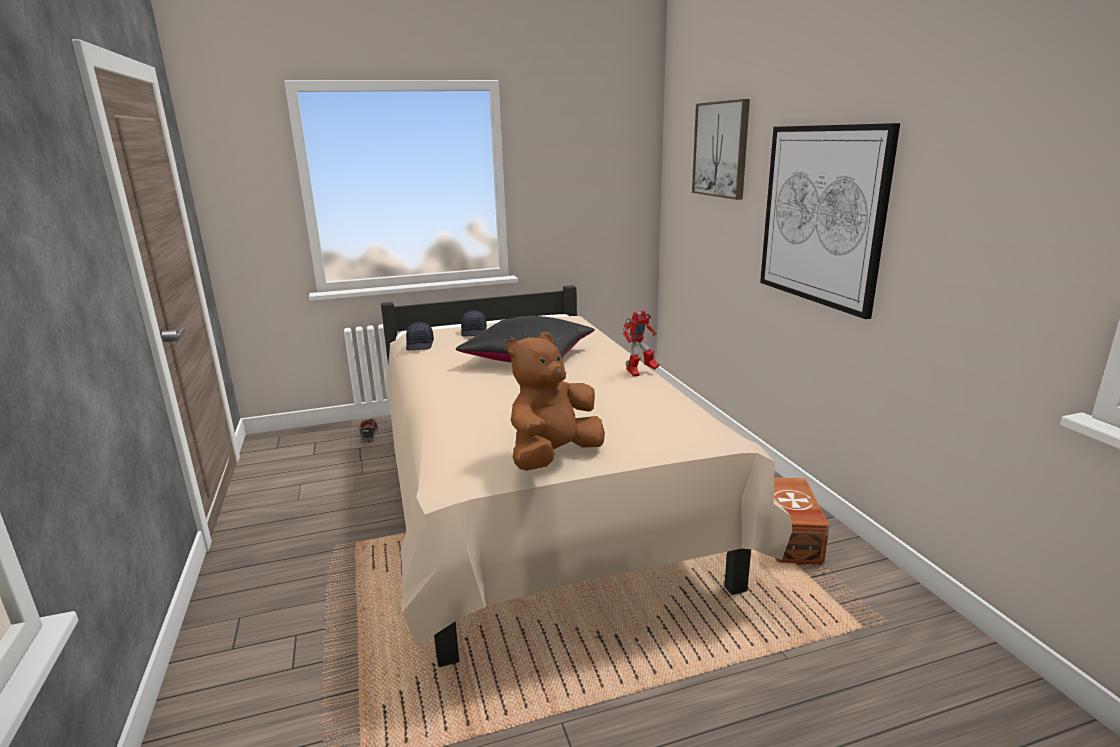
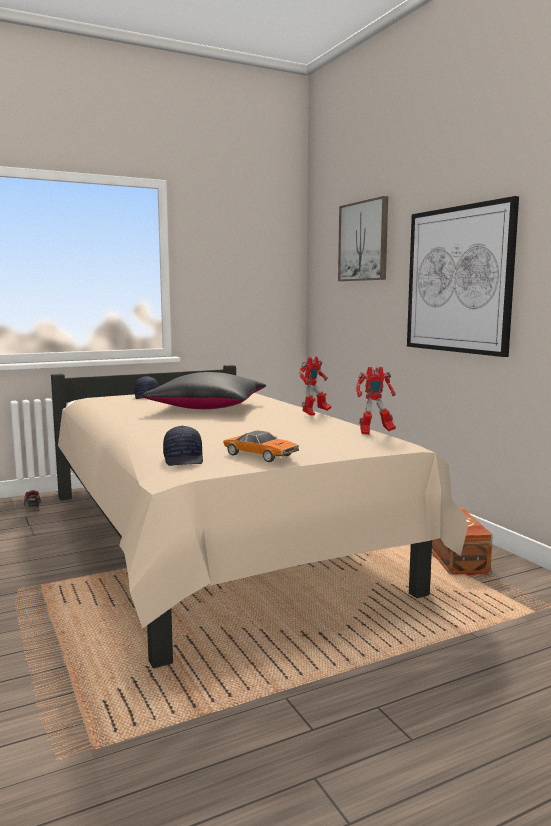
camera: 10 degrees left, 10 degrees down
black cap [406,322,434,350] -> black cap moved to [163,426,203,466]
brown plush toy [507,332,605,471] -> toy car [223,430,299,462]
none -> toy robot [356,367,396,435]

